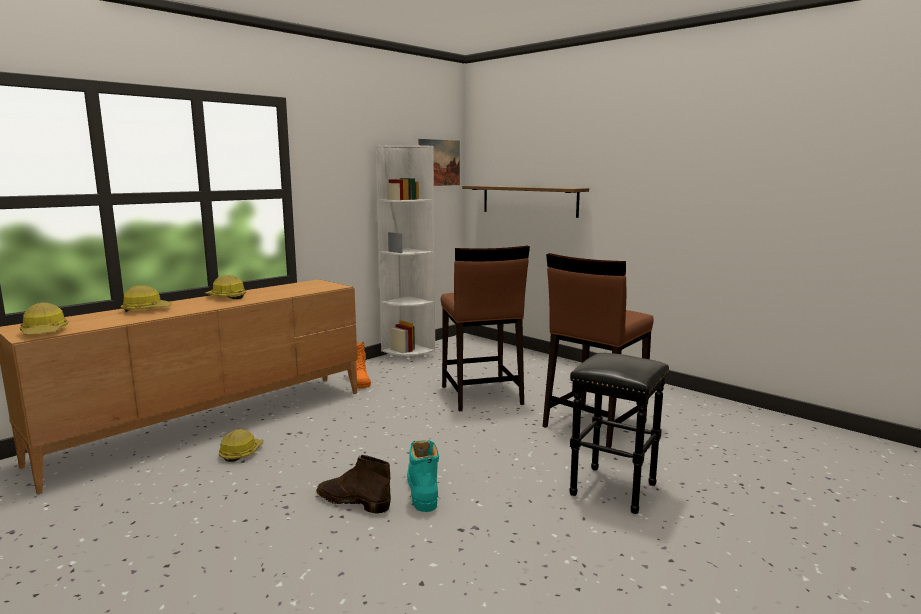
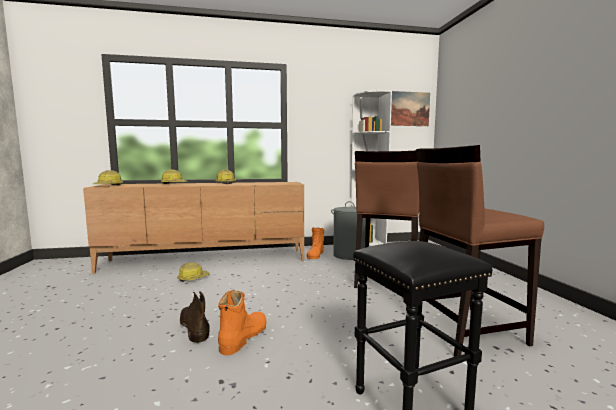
camera: 35 degrees right, 5 degrees down
turquoise boot [407,440,439,512] -> orange boot [218,290,267,355]
shelf [462,185,589,218] -> none
none -> grey laundry basket [331,201,366,260]

